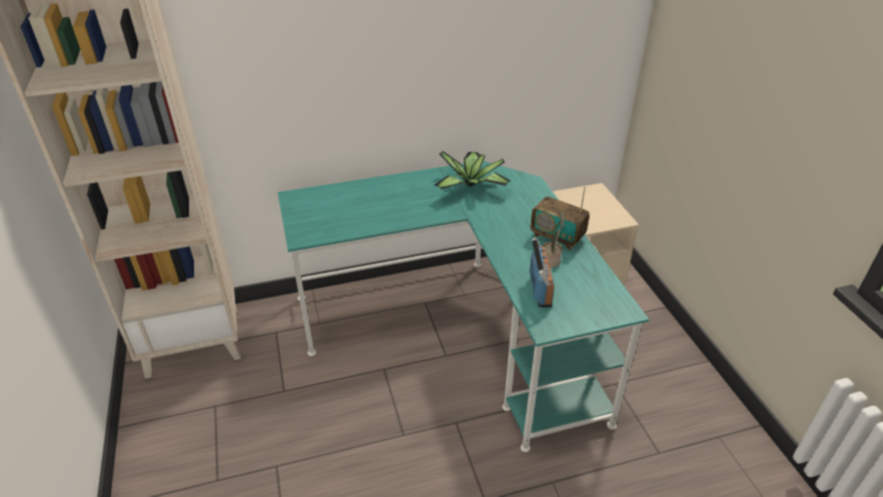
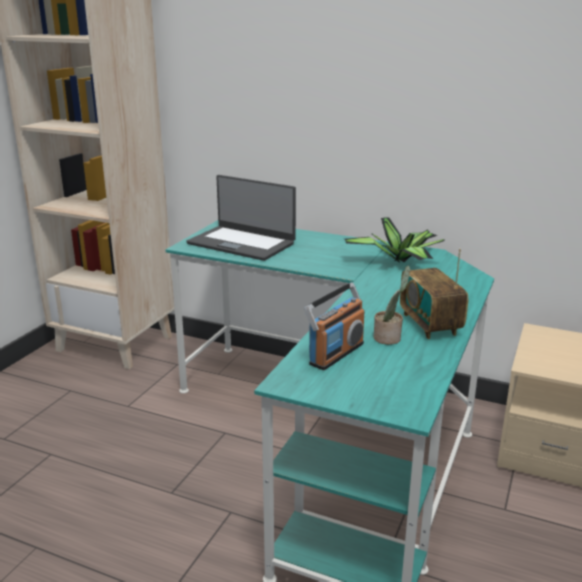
camera: 40 degrees right, 15 degrees down
none -> laptop [186,175,296,261]

